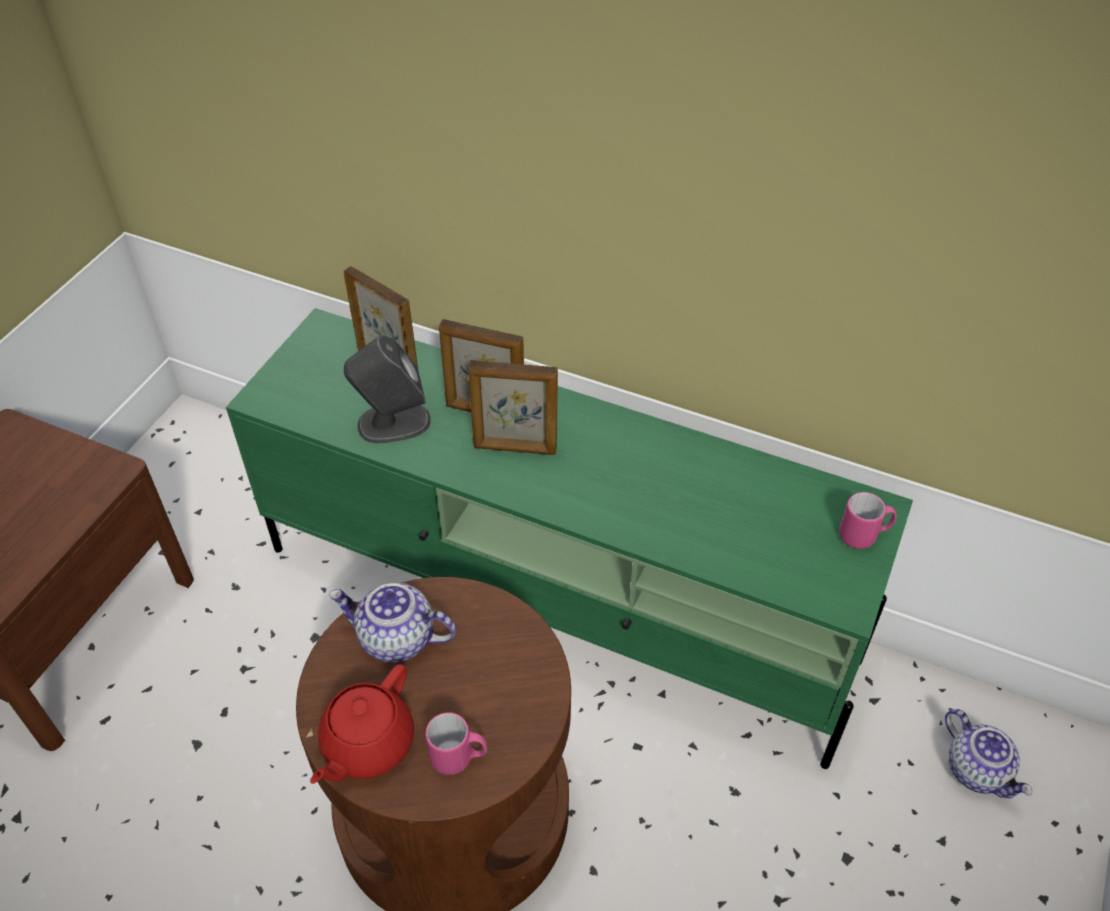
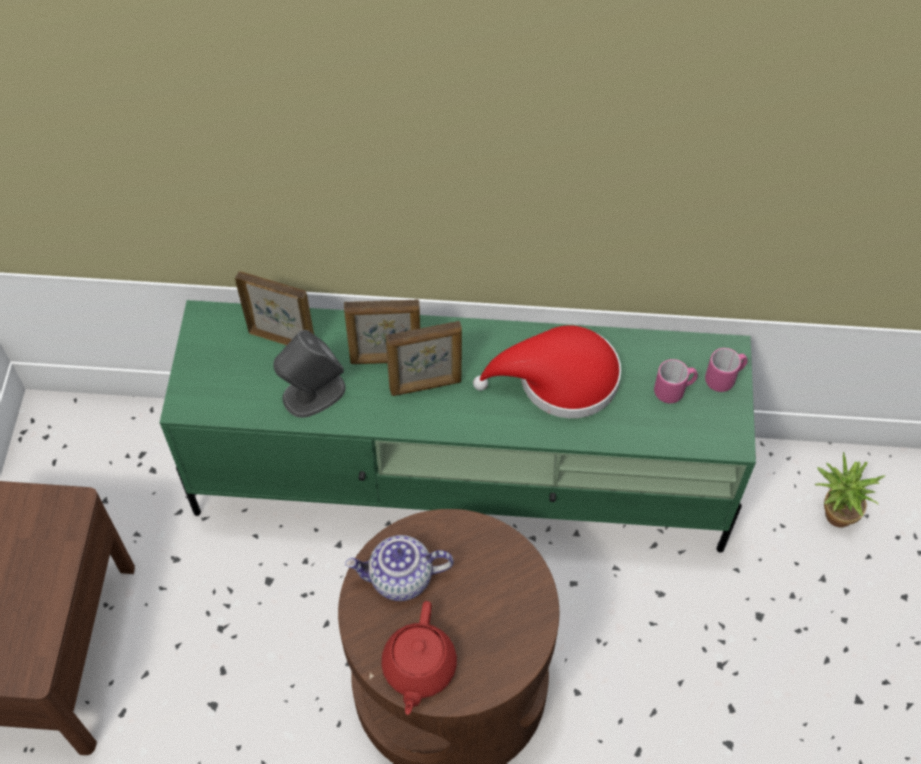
camera: 20 degrees left, 10 degrees up
pink mug [425,712,487,775] -> pink mug moved to [654,359,698,403]
teapot [945,709,1032,799] -> potted plant [815,452,885,527]
none -> red hat [473,325,621,418]

